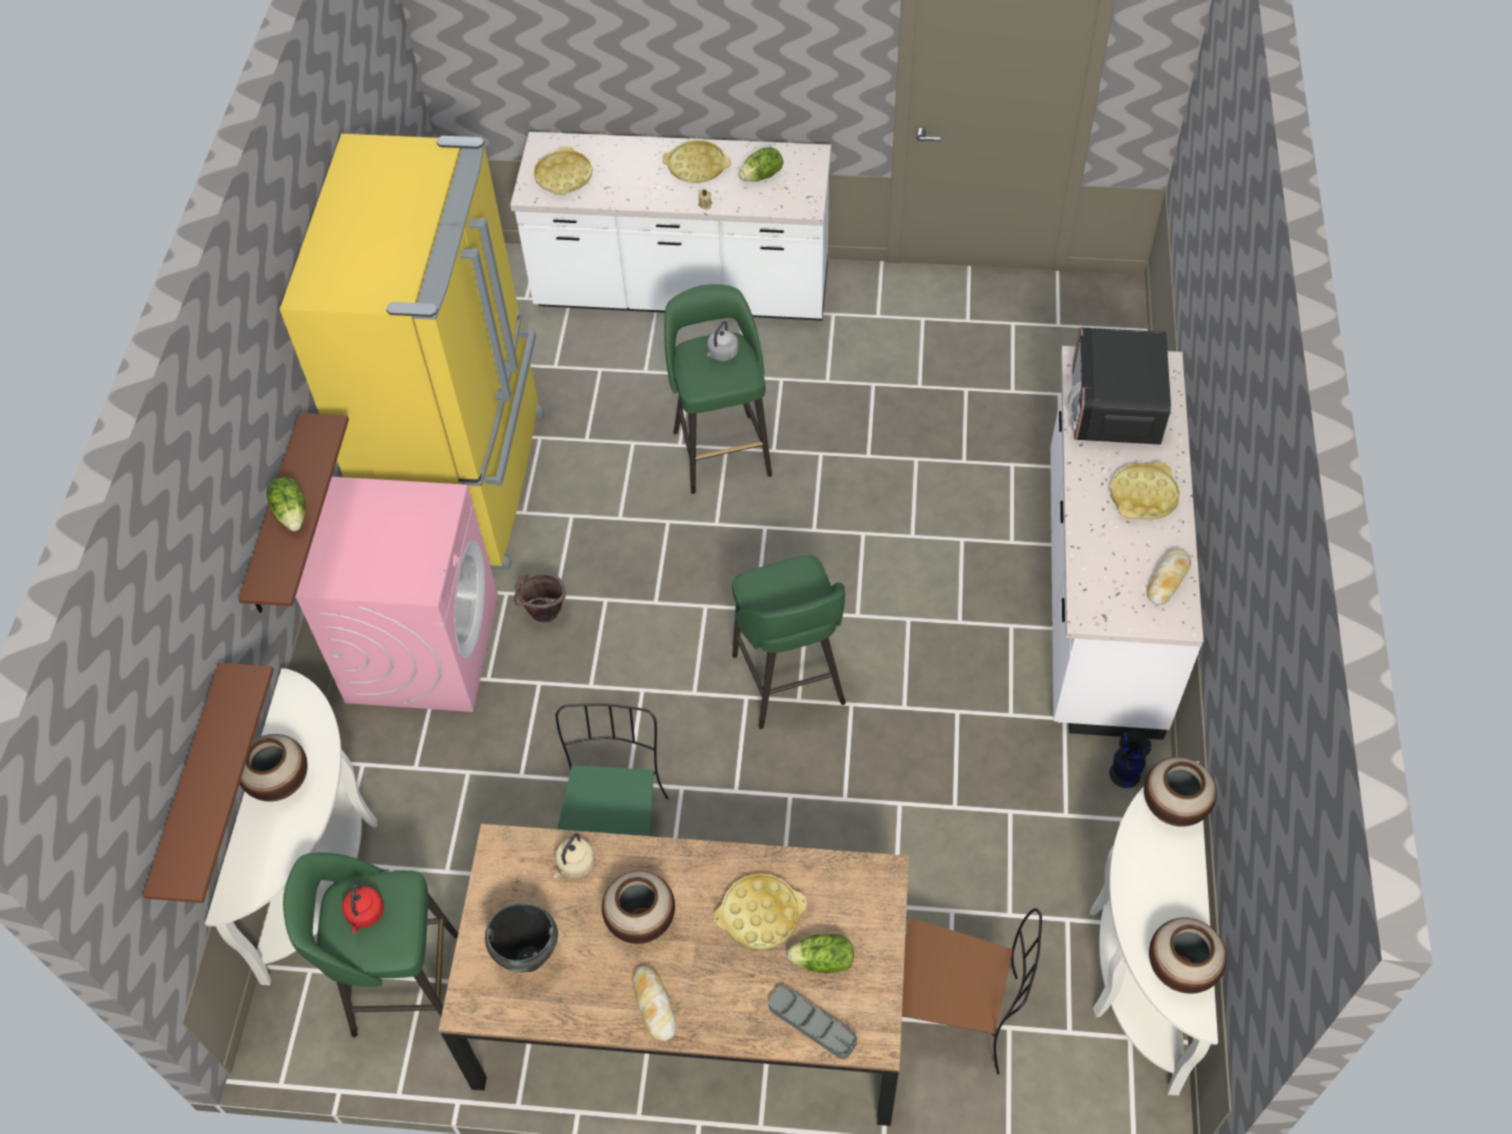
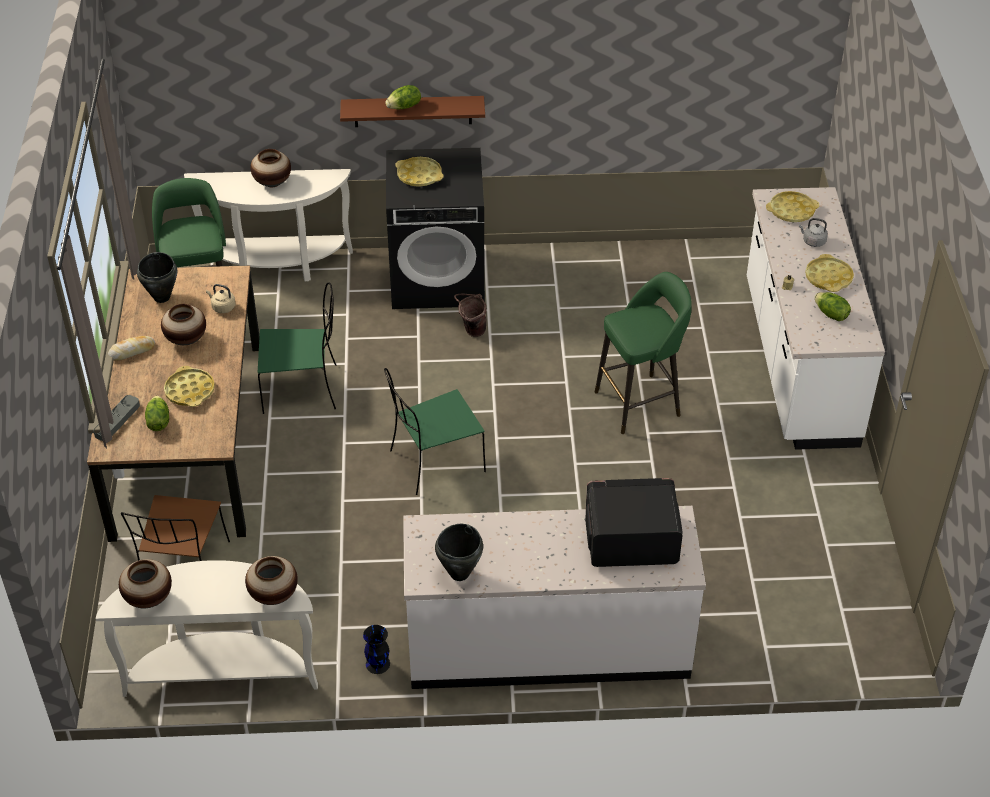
camera: 80 degrees right, 10 degrees down
brown shelf [143,663,274,903] -> none
yellow fridge [280,134,544,570] -> none
pink washing machine [295,477,499,712] -> black washing machine [386,148,485,309]
red kettle [342,882,384,933] -> none
grey kettle [707,321,738,361] -> grey kettle moved to [799,218,828,247]
green stool [732,555,846,729] -> green chair [384,368,486,495]
yellow tray [1110,462,1181,520] -> yellow tray moved to [395,157,443,187]
bread [1147,548,1191,605] -> black cooking pot [435,524,483,581]

